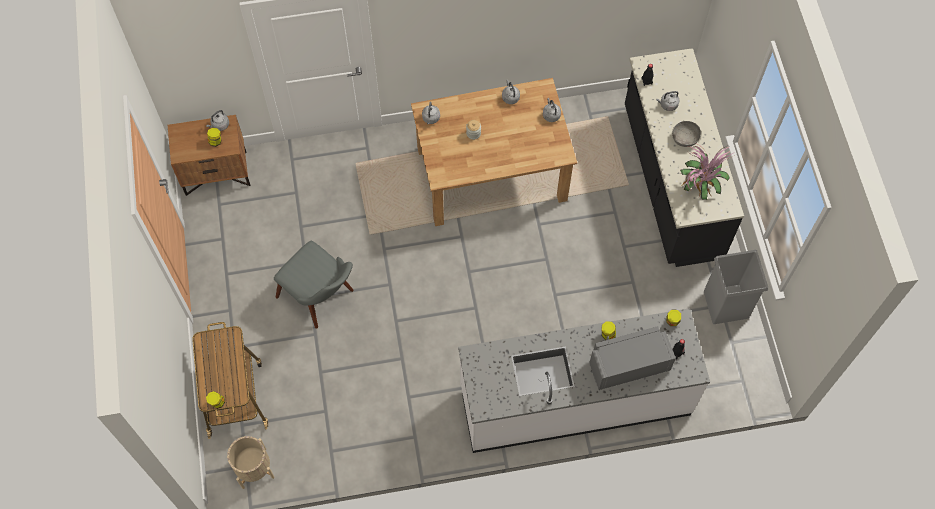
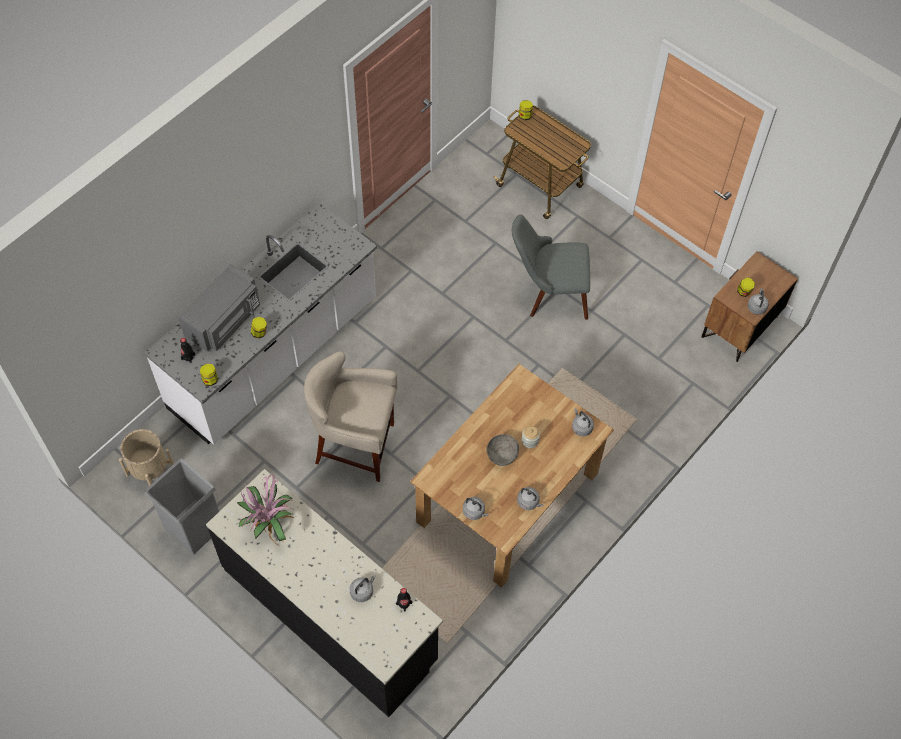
camera: 140 degrees right, 5 degrees down
beige planter [227,436,275,489] -> beige planter moved to [119,429,174,486]
grey bowl [672,121,701,147] -> grey bowl moved to [487,434,519,466]
none -> beige stool [304,351,398,482]

